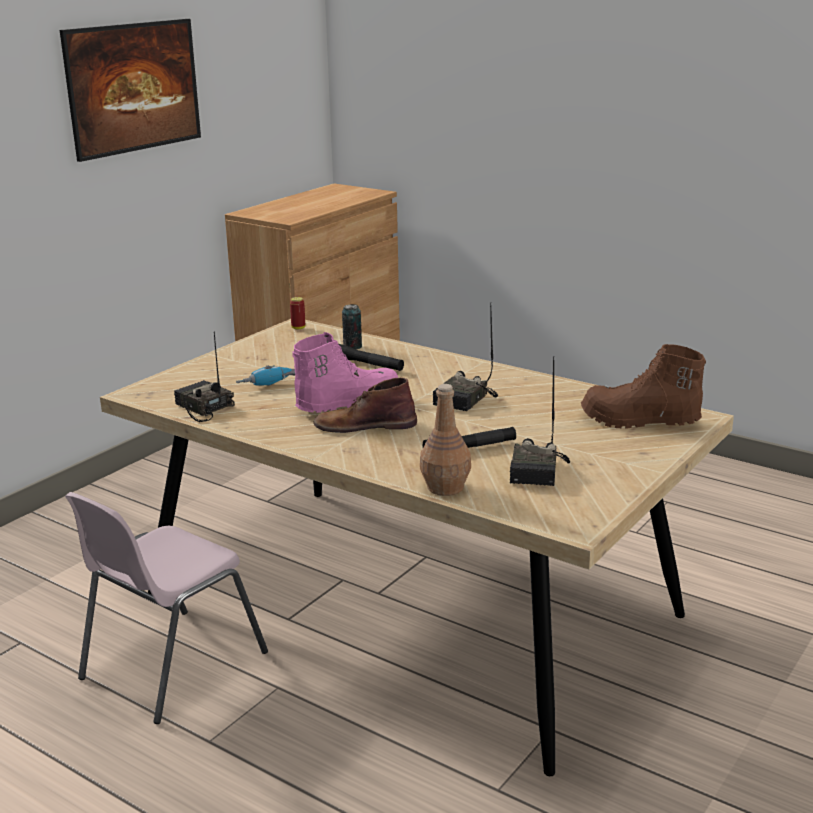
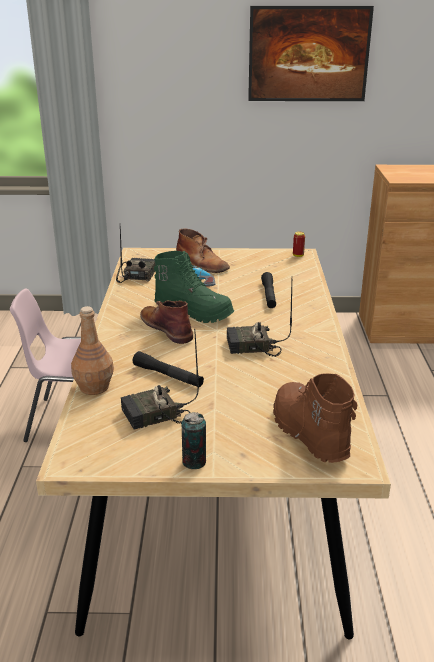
camera: 55 degrees right, 5 degrees up
pink boot [292,332,399,413] -> green boot [154,251,234,323]
can [342,304,362,349] -> can moved to [181,412,206,469]
none -> brown boot [176,229,230,273]

